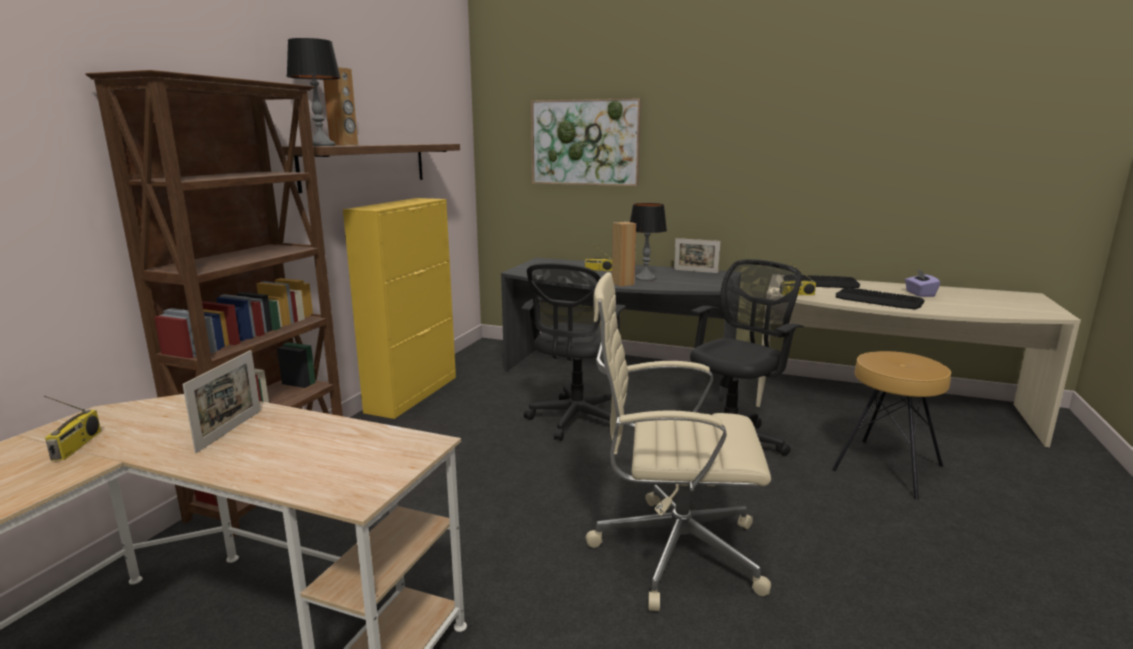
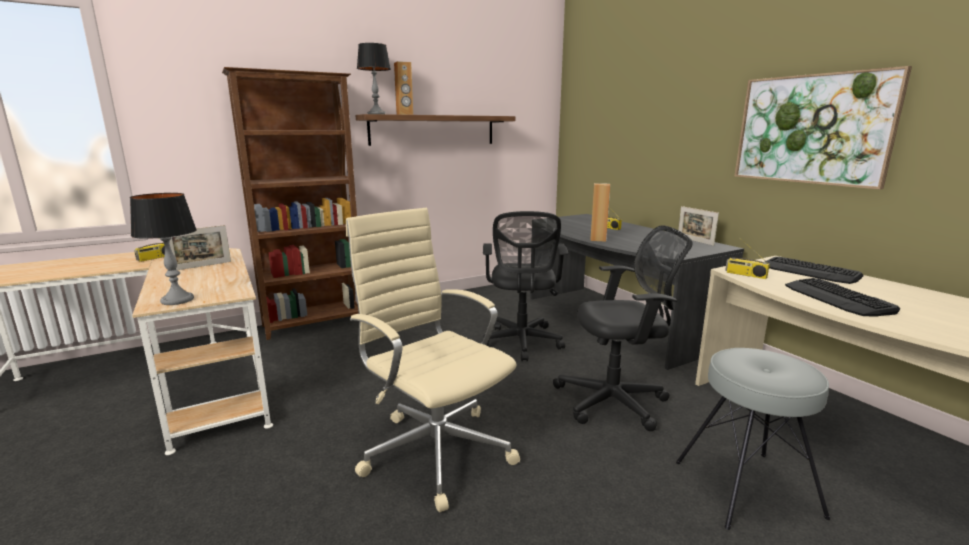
camera: 40 degrees right, 0 degrees up
yellow cabinet [343,198,456,419] -> none
black office chair [521,263,626,441] -> black office chair turned 60 degrees counterclockwise [481,211,568,361]
picture [531,98,641,186] -> picture moved to [735,66,912,189]
table lamp [630,203,667,281] -> table lamp moved to [130,193,197,305]
brown stool [832,351,951,500] -> grey stool [676,348,830,530]
purple tissue box [905,269,941,297] -> none

